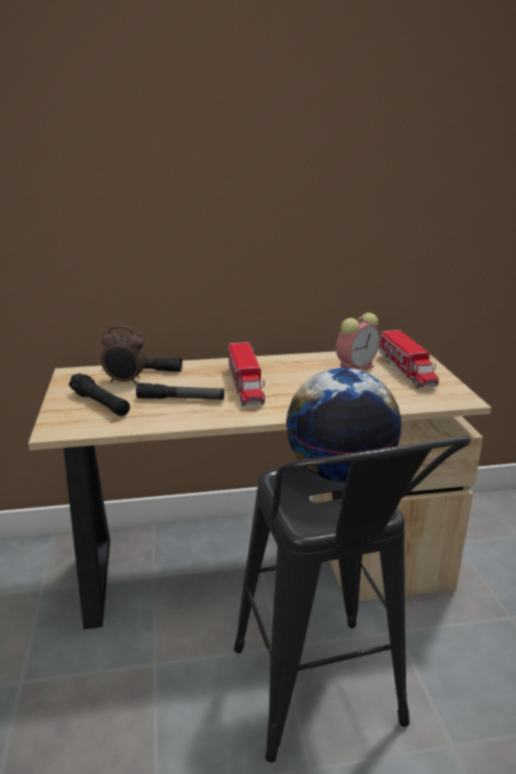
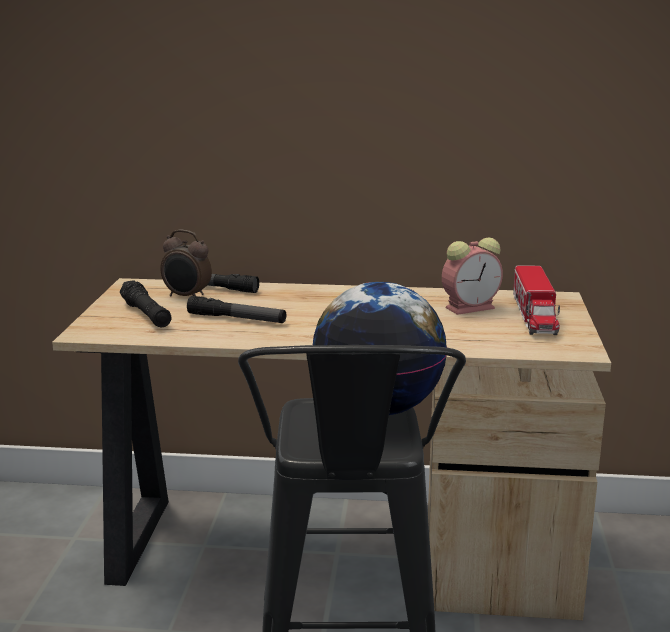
camera: 15 degrees right, 5 degrees down
toy truck [228,342,265,406] -> none

